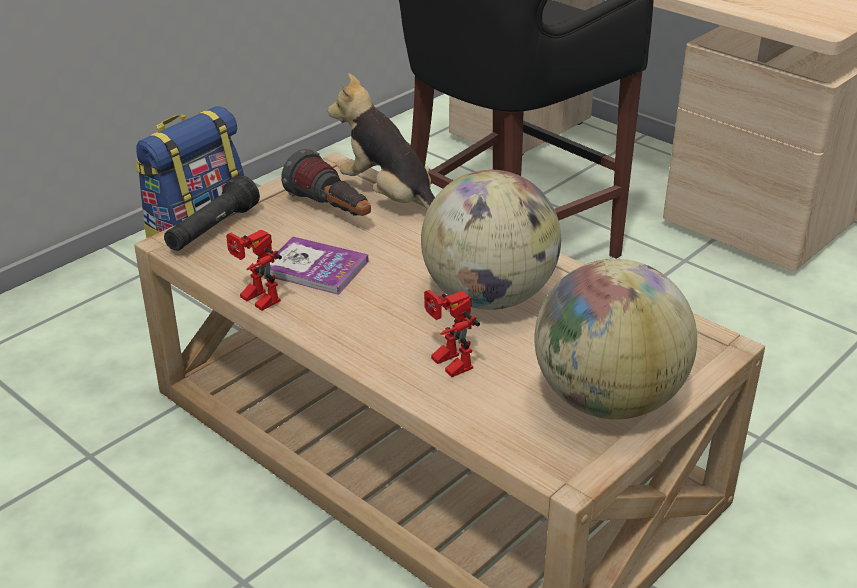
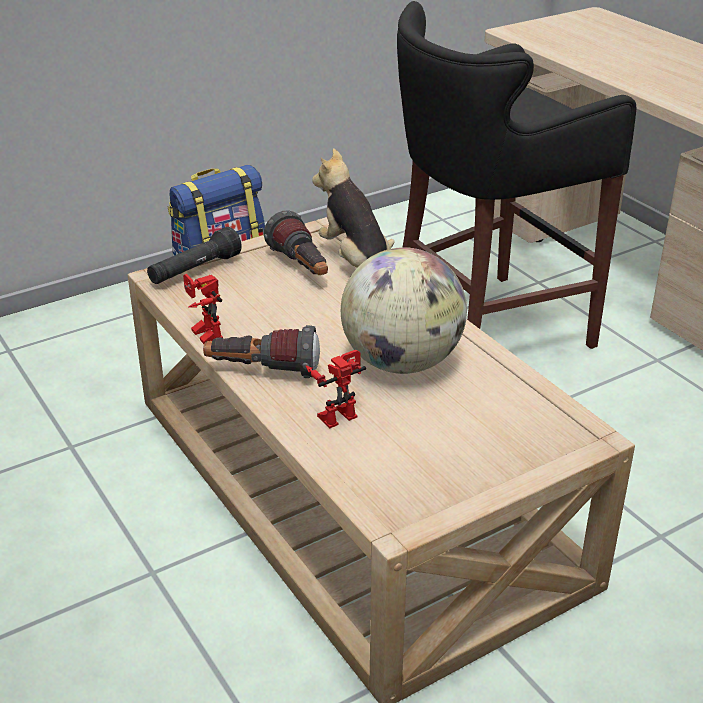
camera: 15 degrees right, 0 degrees up
book [270,237,369,295] -> none
toy robot [424,290,480,377] -> toy robot turned 75 degrees clockwise [306,350,366,428]
globe [534,259,697,419] -> none
none -> flashlight [203,325,320,378]

